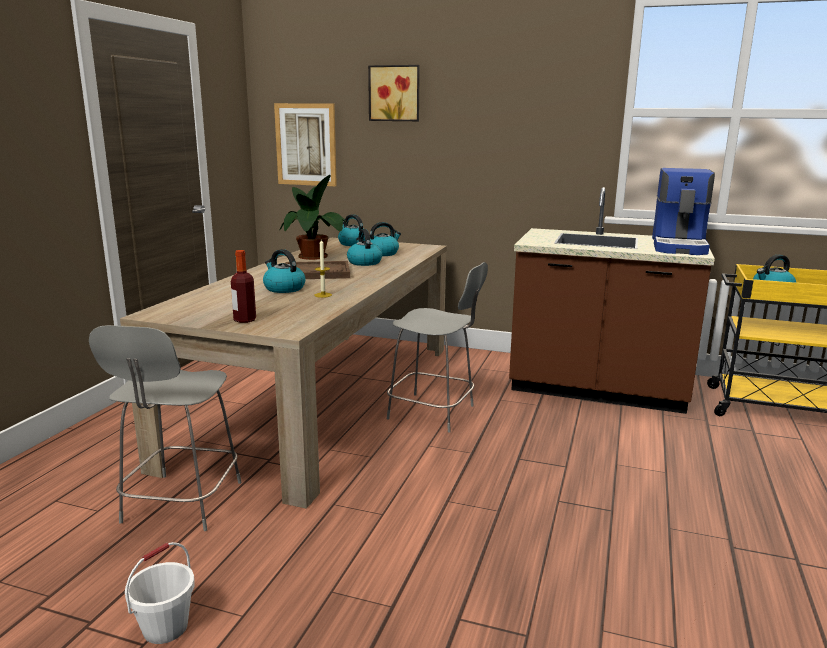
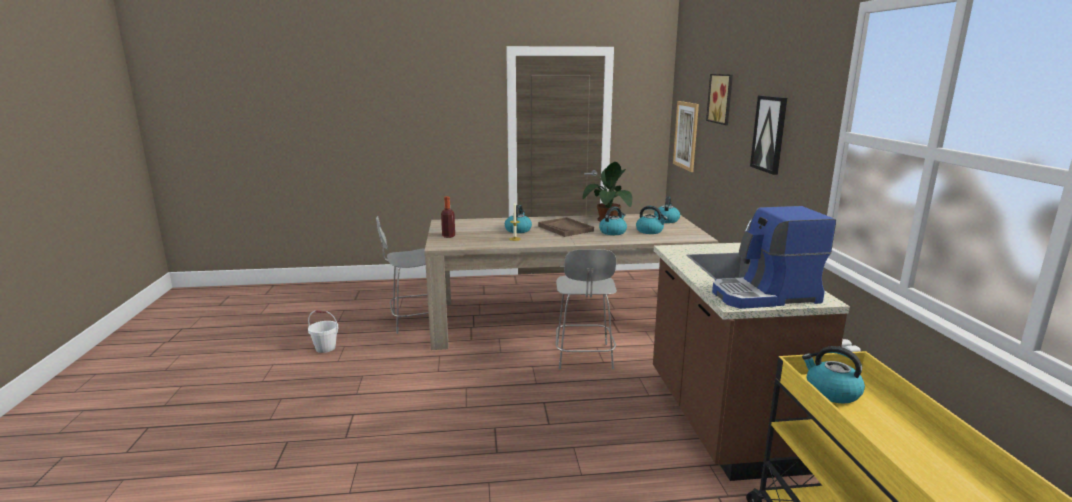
camera: 65 degrees right, 0 degrees up
none -> picture [750,95,787,175]

